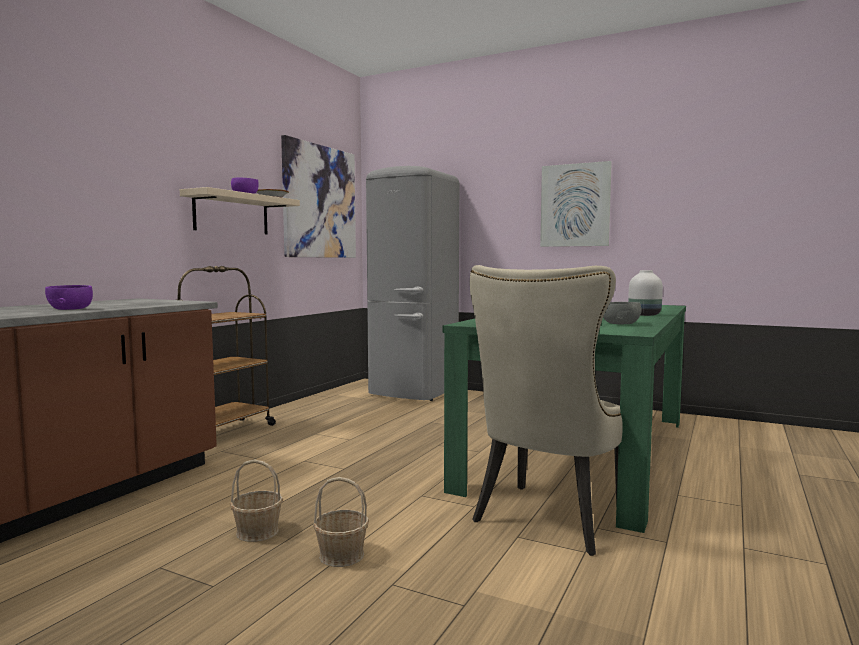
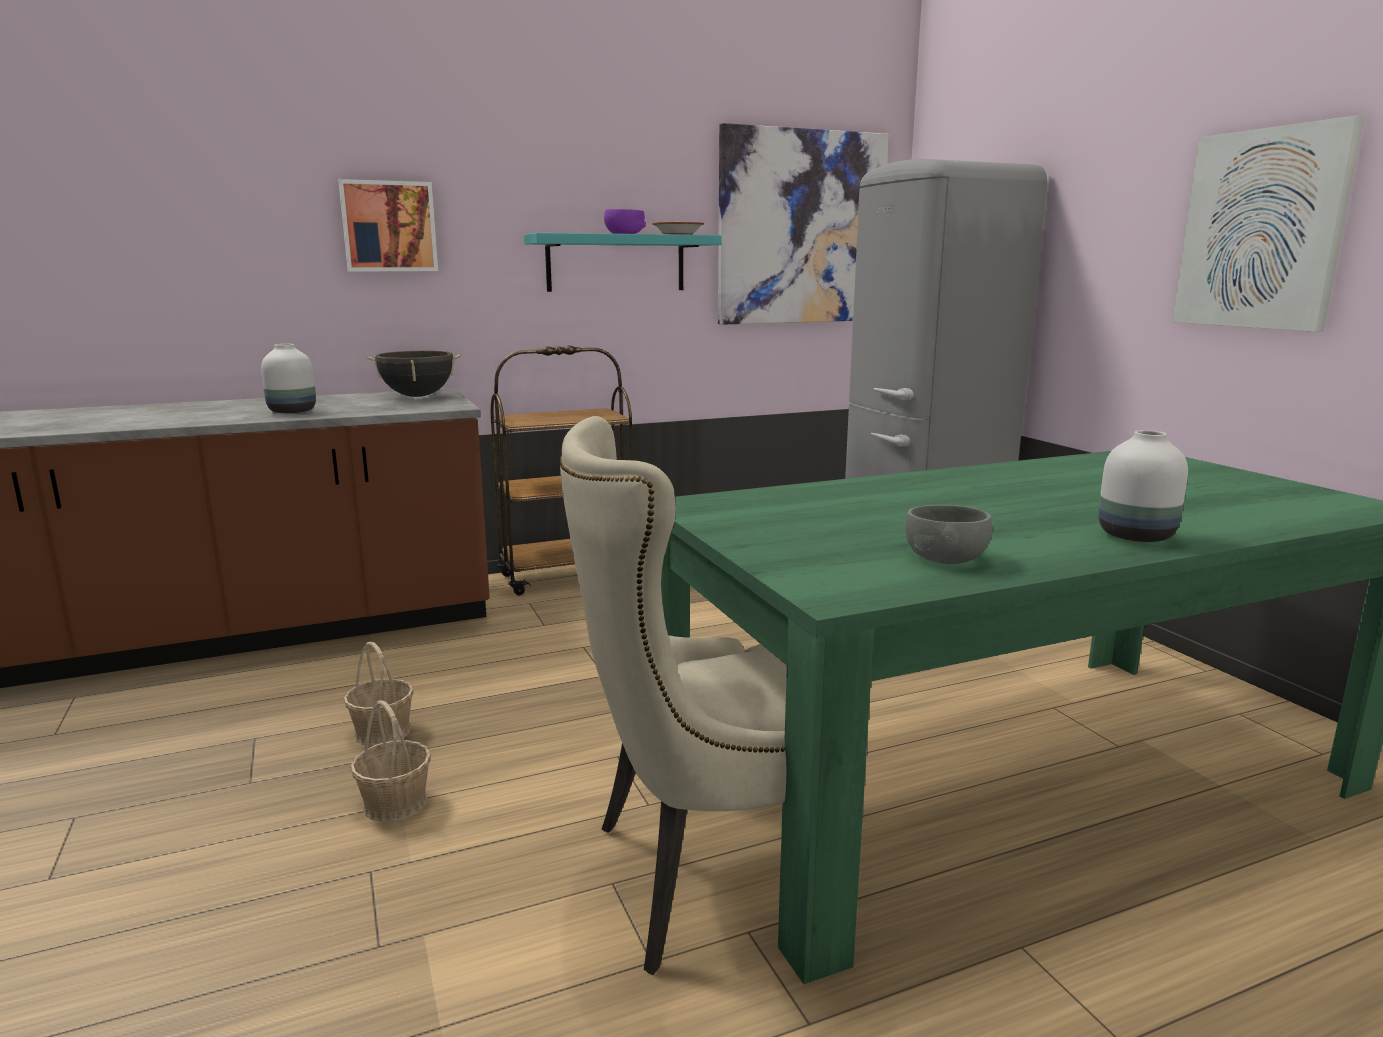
camera: 40 degrees right, 10 degrees up
purple bowl [45,285,93,310] -> white vase [261,344,316,413]
beige shelf [180,187,300,234] -> turquoise shelf [524,233,721,292]
none -> picture [338,179,438,271]
none -> black cooking pot [365,351,463,397]

